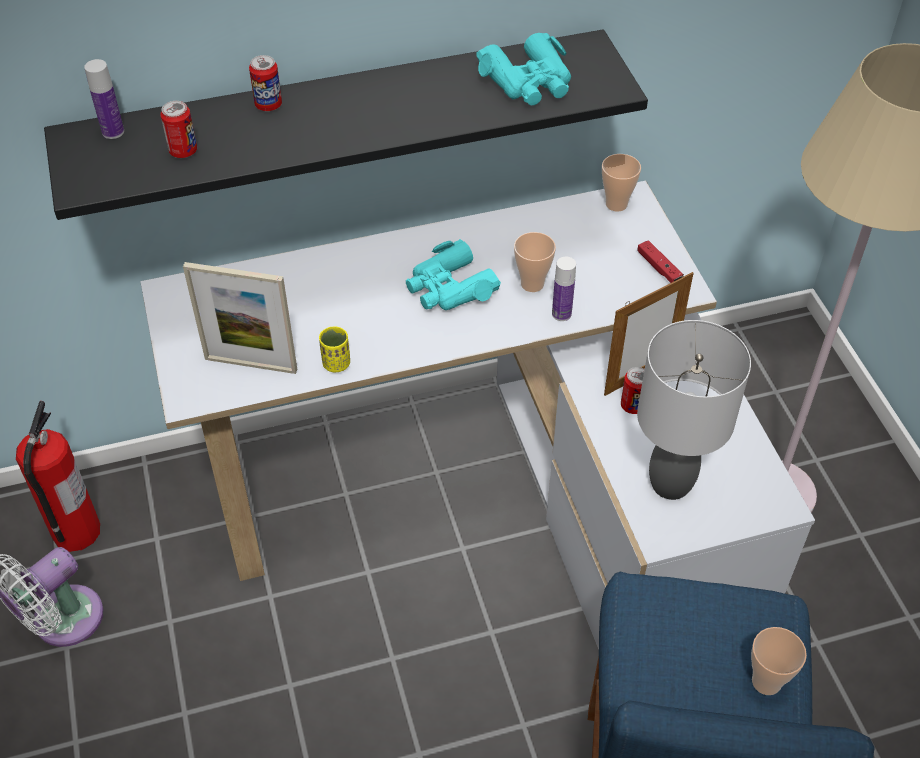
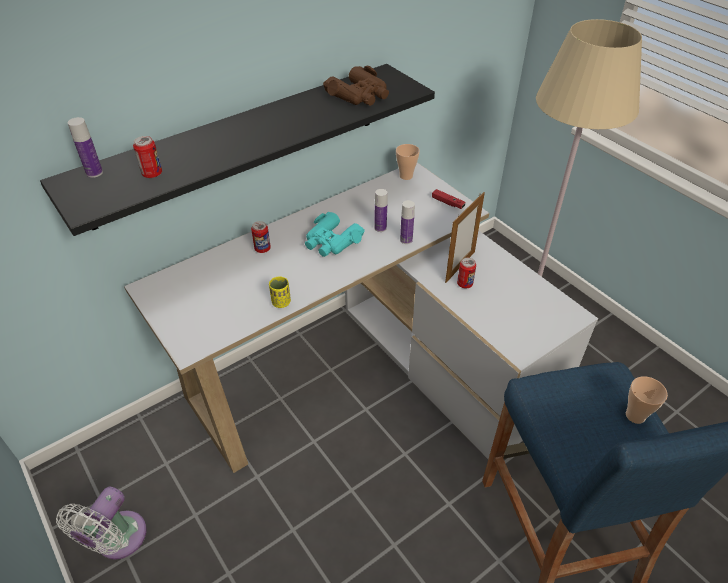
camera: 20 degrees left, 5 degrees down
fire extinguisher [16,401,100,552] -> none
picture frame [183,262,297,374] -> none
can [249,55,282,111] -> can moved to [251,221,271,253]
turquoise binoculars [476,33,571,106] -> brown binoculars [323,65,389,106]
cup [514,232,556,292] -> bottle [374,189,387,232]
grey table lamp [637,320,751,500] -> none

